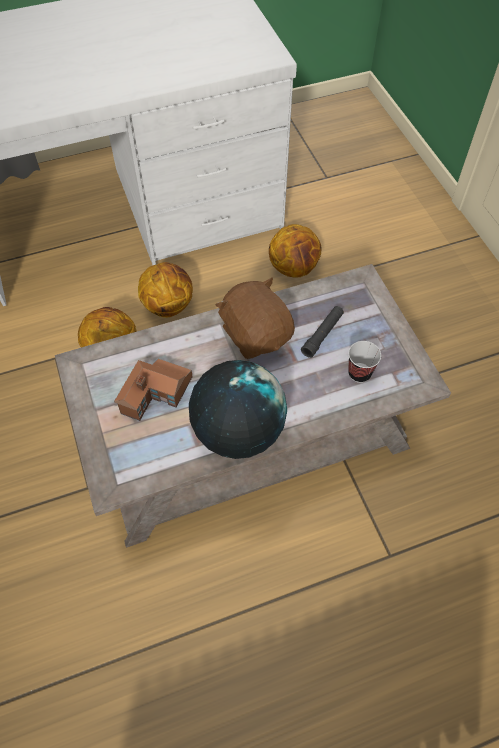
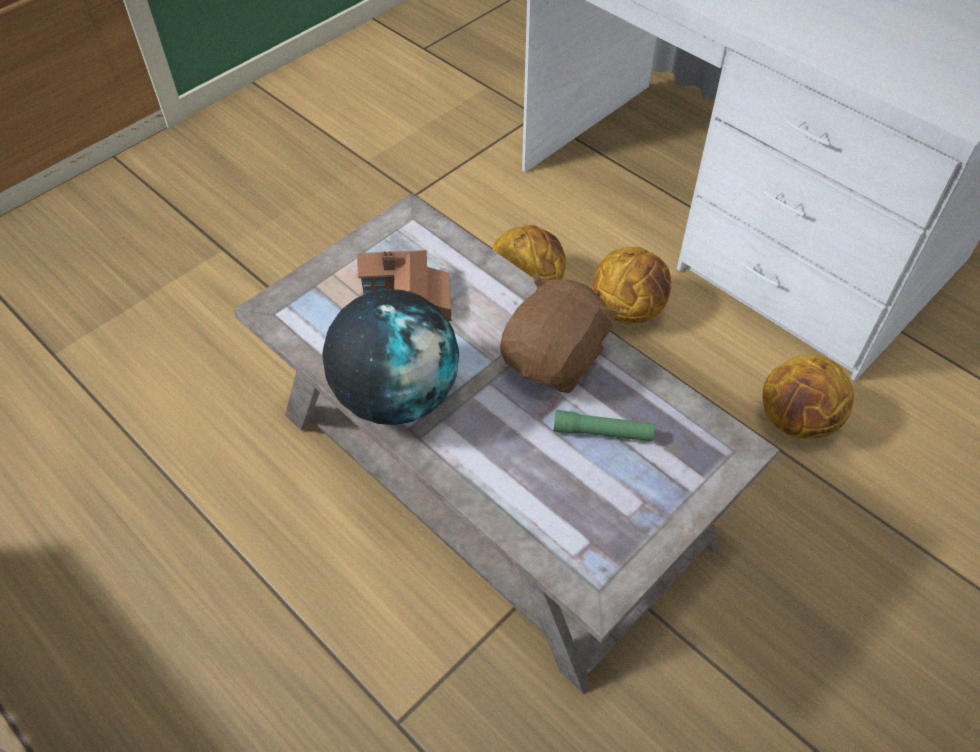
camera: 65 degrees right, 5 degrees down
black flashlight [301,306,344,358] -> green flashlight [554,410,654,441]
cup [348,341,381,383] -> none

